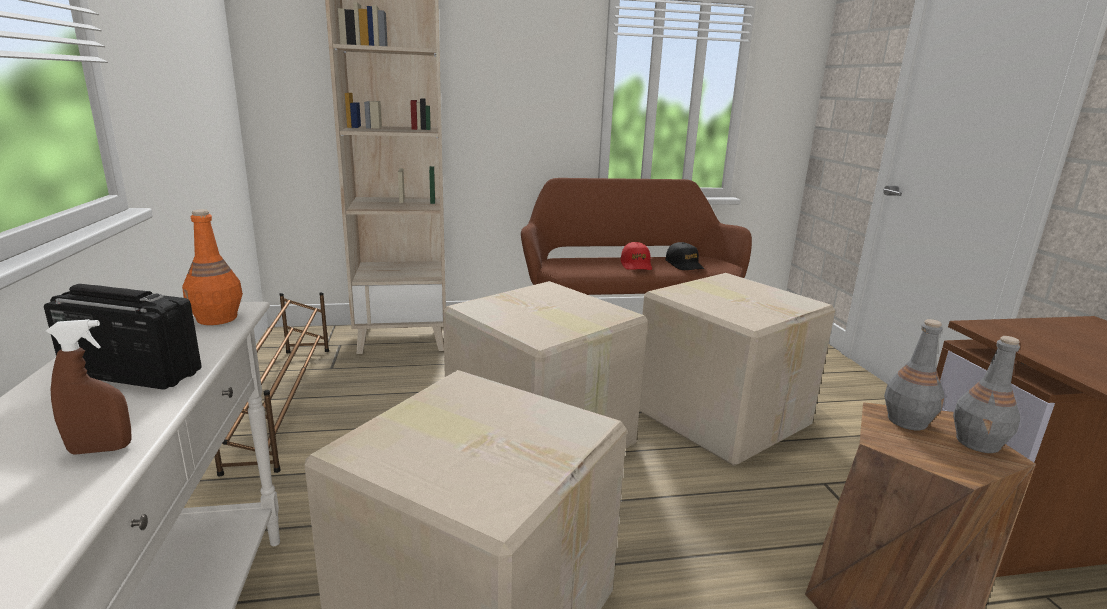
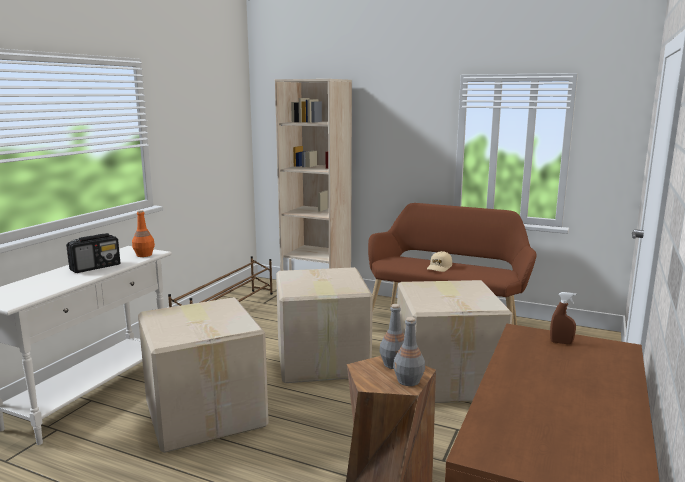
camera: 35 degrees right, 5 degrees down
radio [44,284,201,390] -> radio turned 90 degrees clockwise [66,233,120,273]
brown spray bottle [46,319,132,455] -> brown spray bottle moved to [550,292,576,344]
red cap [620,242,652,270] -> beige cap [427,251,452,272]
black cap [665,242,705,270] -> none

